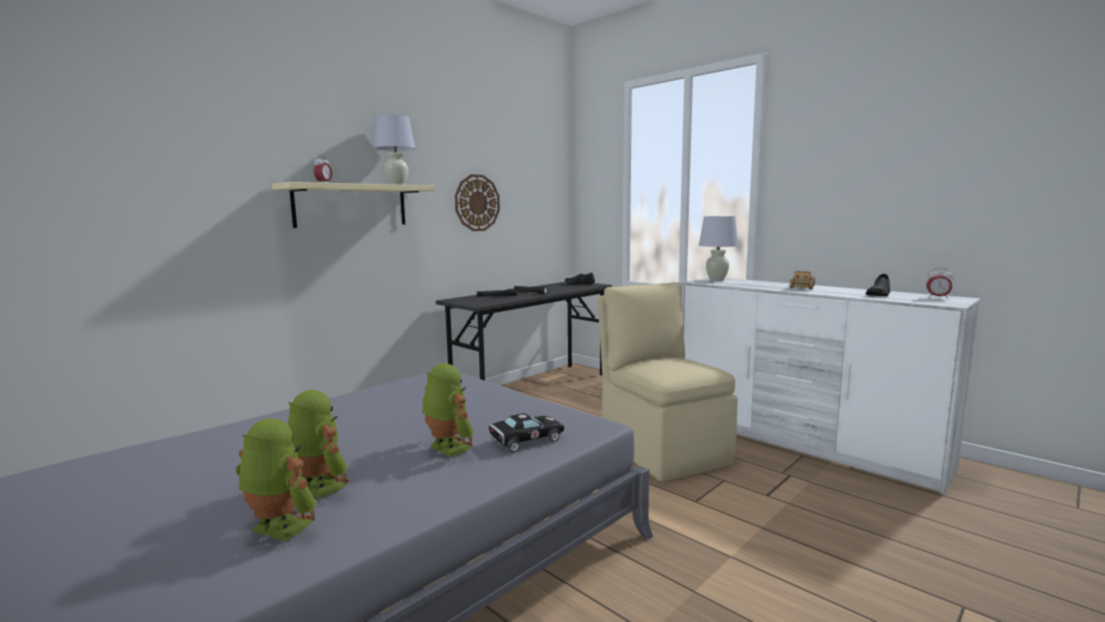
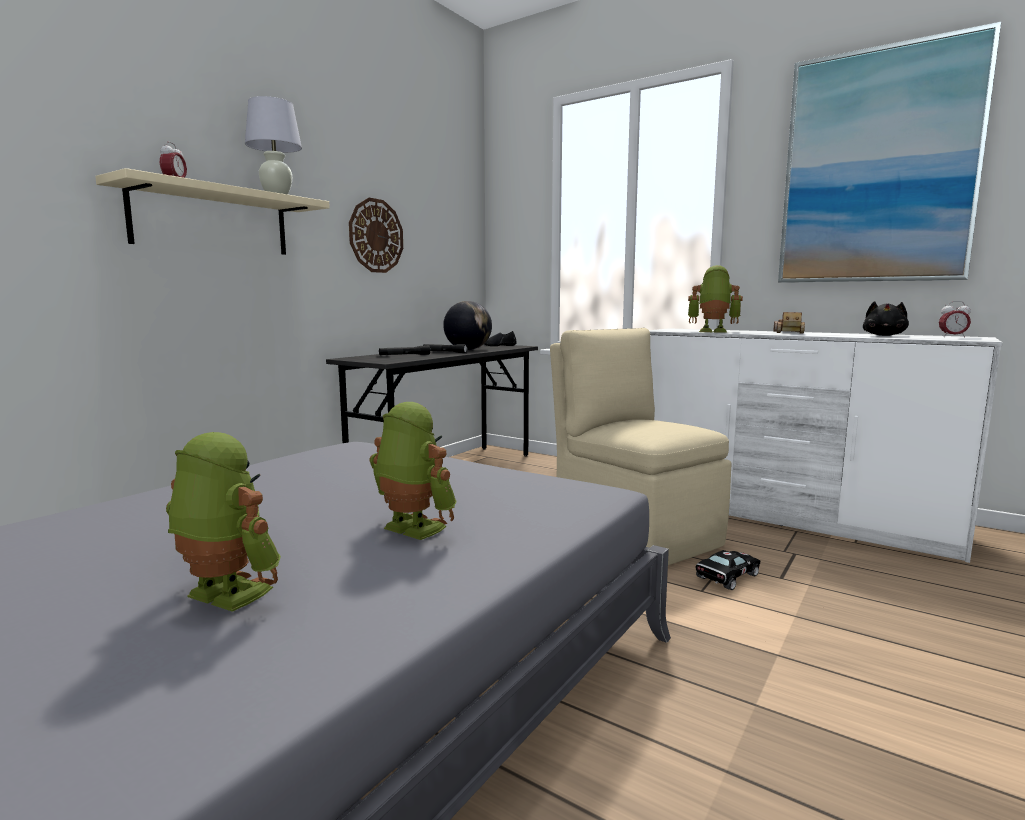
camera: 10 degrees left, 0 degrees up
toy robot [236,418,317,541] -> toy robot moved to [688,265,743,333]
black toy car [489,413,564,452] -> black toy car moved to [695,550,760,590]
white table lamp [699,216,738,281] -> none
black shoe [866,274,890,296] -> black plush toy [863,301,909,336]
none -> globe [443,301,492,350]
none -> picture [778,22,1001,283]

